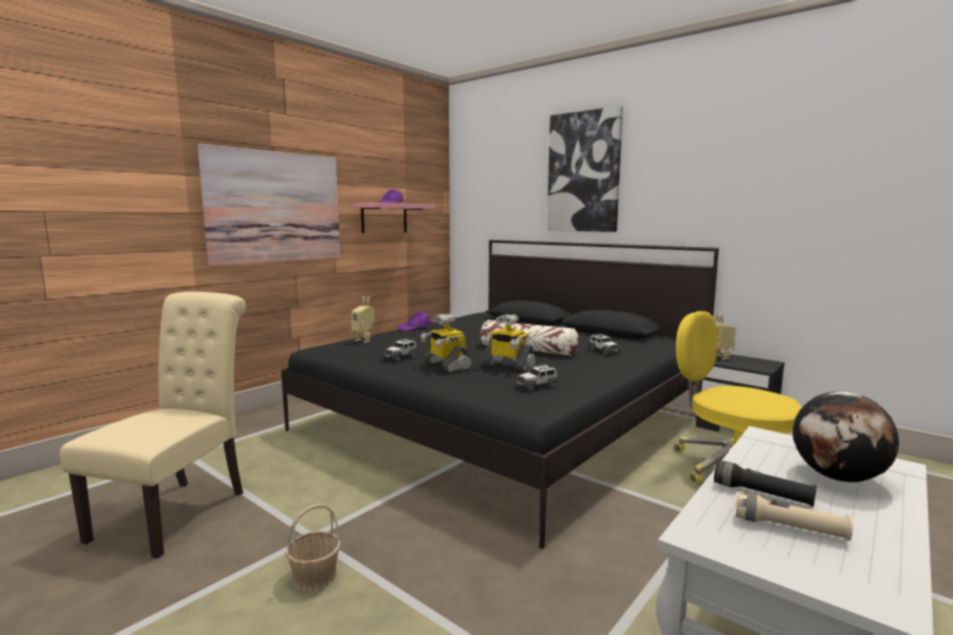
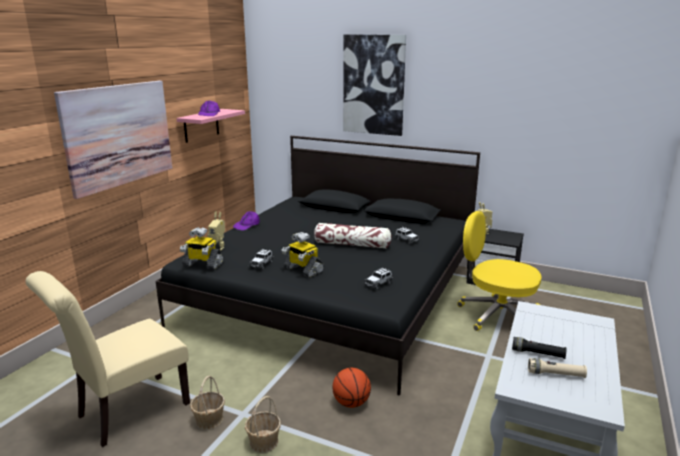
camera: 15 degrees left, 10 degrees up
beige chair [60,292,246,559] -> beige chair turned 135 degrees counterclockwise [25,271,190,447]
toy robot [482,314,536,372] -> toy robot moved to [180,227,224,270]
globe [793,391,899,482] -> none
none -> basket [190,376,225,430]
none -> basketball [332,368,371,408]

